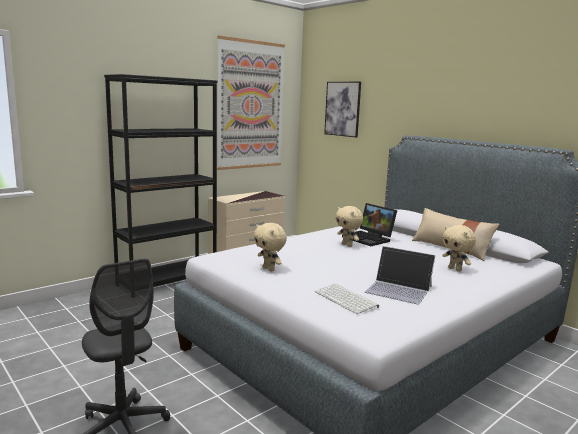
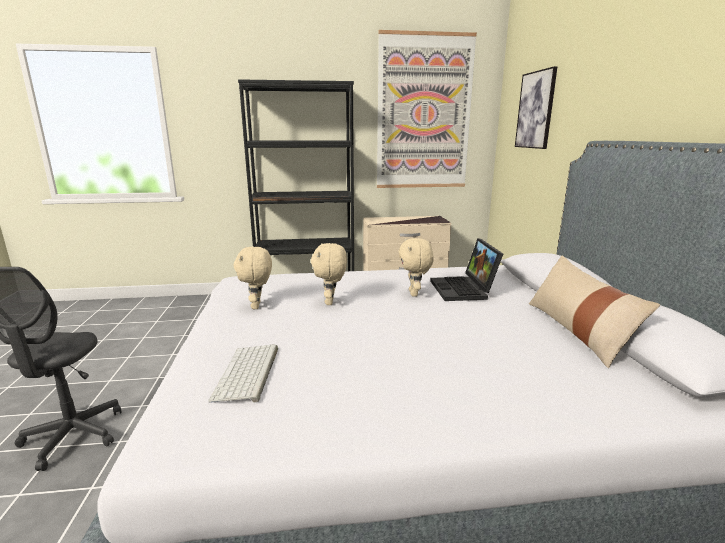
camera: 35 degrees right, 5 degrees up
laptop [365,246,435,304] -> none
beige plush toy [442,225,476,272] -> beige plush toy moved to [311,243,347,305]

